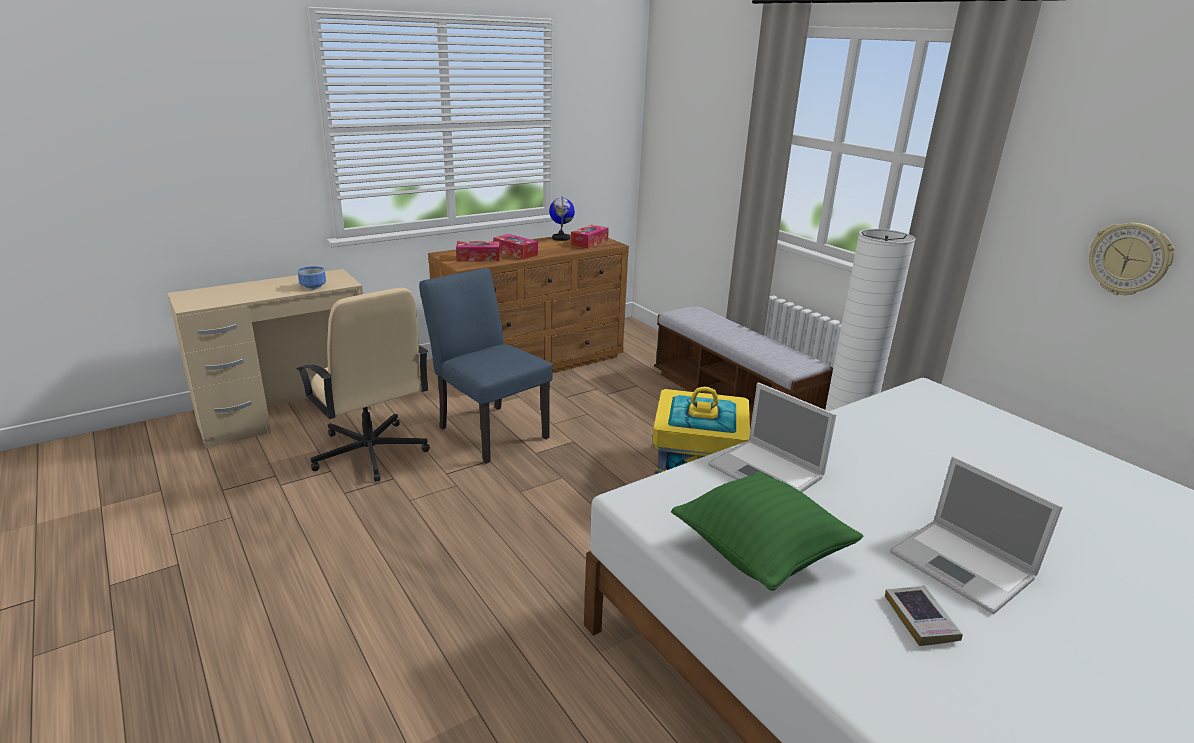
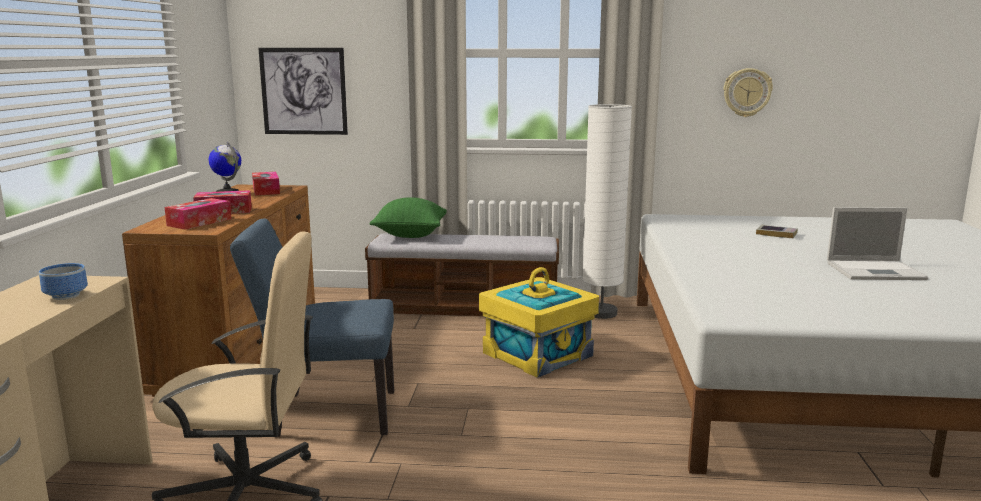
camera: 50 degrees left, 10 degrees down
green pillow [671,471,863,591] -> green pillow moved to [370,197,447,238]
laptop [708,383,836,492] -> none
book [885,586,963,646] -> book moved to [756,225,798,238]
none -> picture [258,48,348,135]

